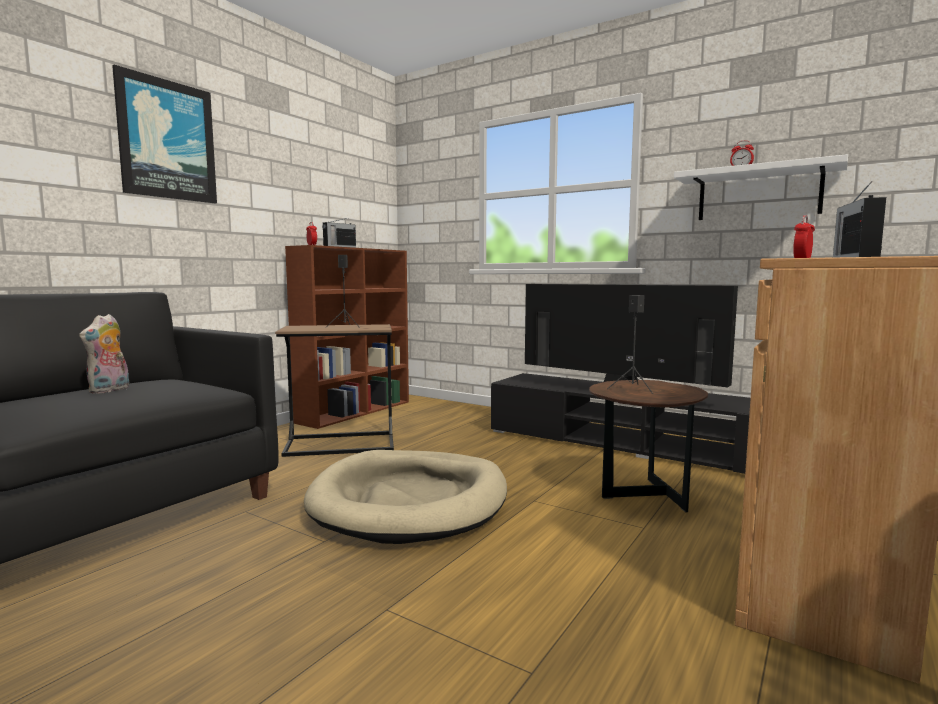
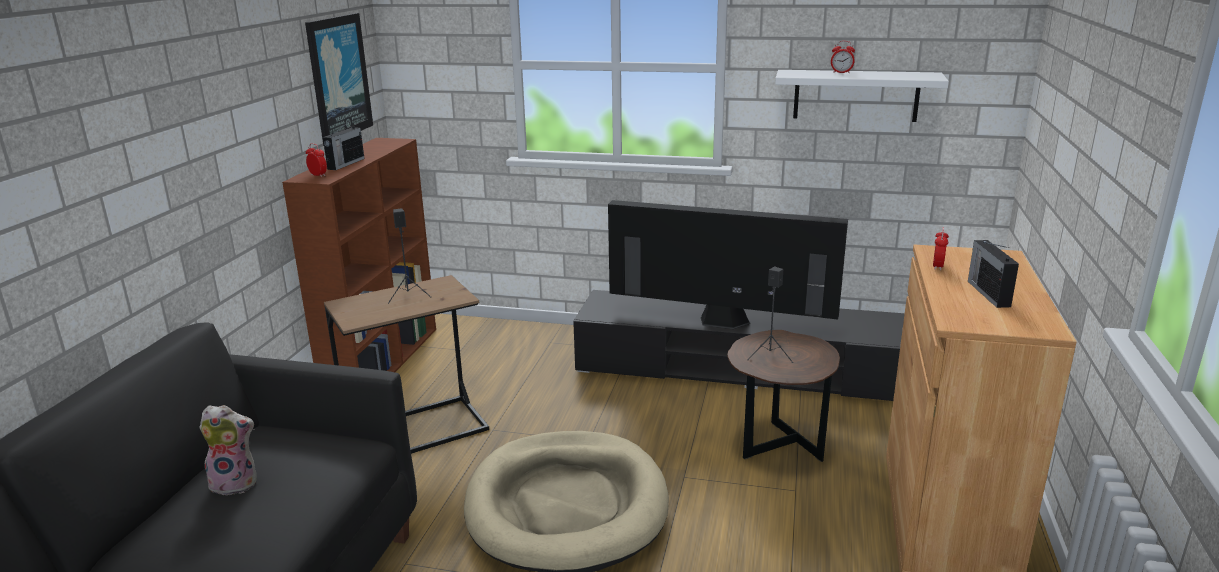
camera: 20 degrees left, 15 degrees up
plush toy [79,314,130,394] -> plush toy turned 90 degrees counterclockwise [199,405,257,496]
picture [112,65,217,203] -> picture moved to [305,13,373,146]

